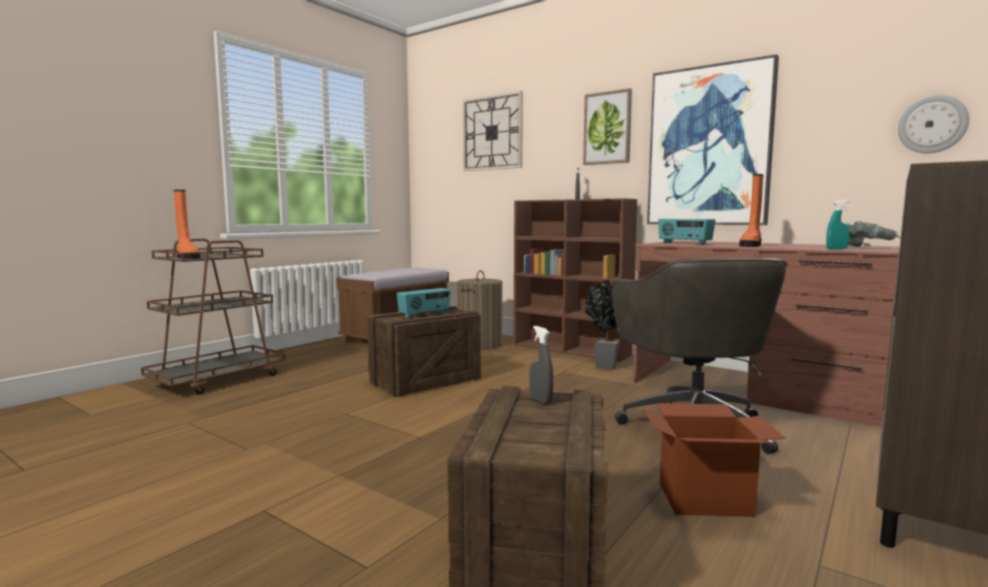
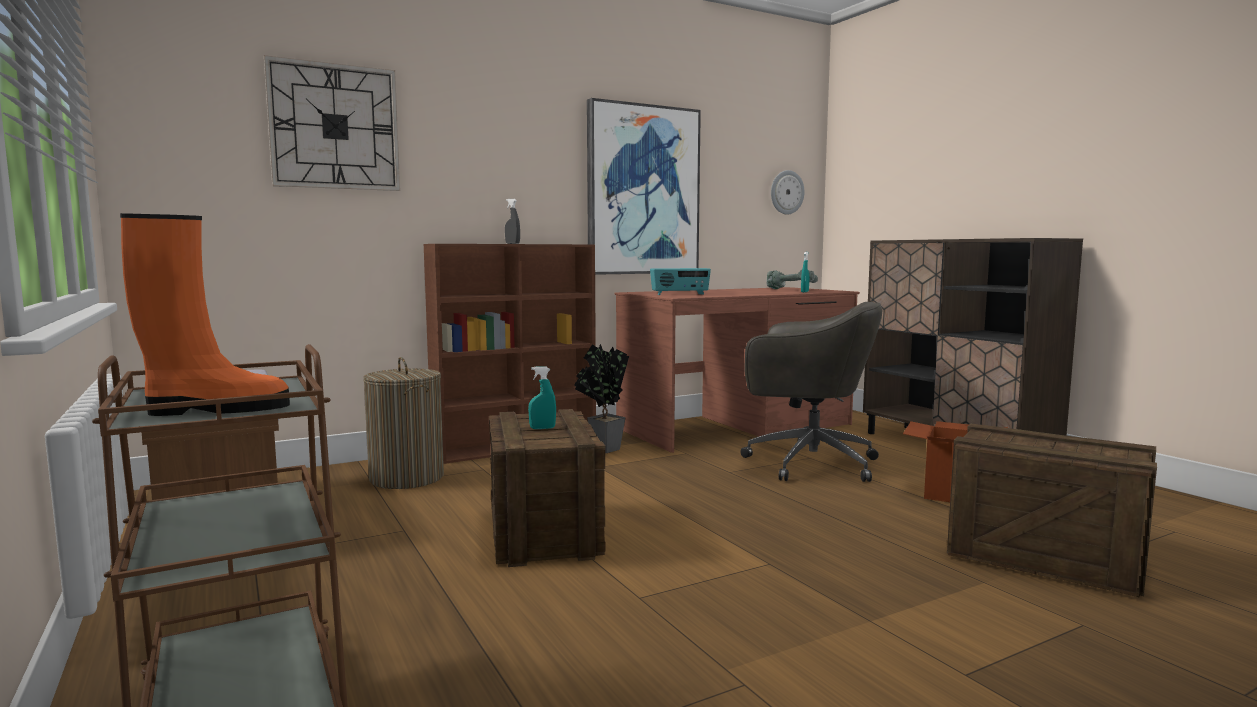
camera: 65 degrees left, 0 degrees up
radio [397,288,451,318] -> turquoise spray bottle [528,366,556,429]
grey spray bottle [529,326,553,404] -> none
picture [583,88,632,165] -> none
orange boot [739,174,764,247] -> none

